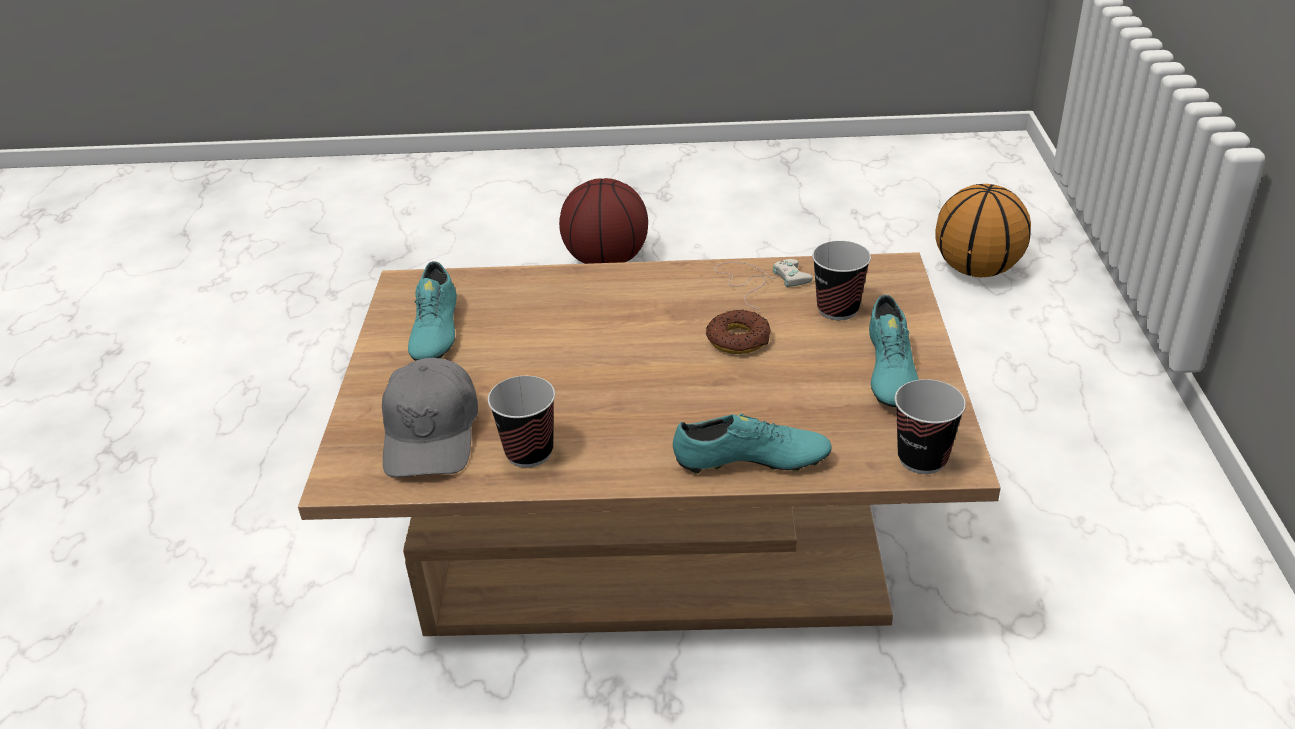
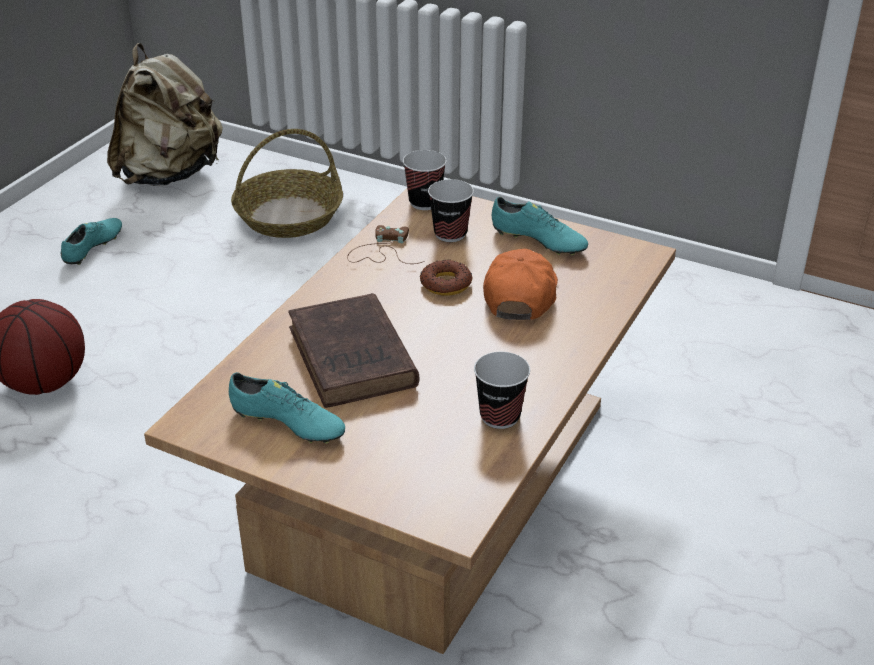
camera: 65 degrees left, 0 degrees up
grey cap [382,358,478,477] -> none
turquoise shoe [673,413,831,474] -> turquoise shoe moved to [61,218,122,265]
white game controller [714,259,813,310] -> brown game controller [347,225,425,264]
cup [895,379,966,474] -> cup moved to [403,150,447,210]
basketball [935,184,1031,277] -> basket [231,129,343,238]
none -> beige backpack [107,43,223,186]
none -> brown book [288,293,419,408]
none -> orange cap [483,249,558,320]

